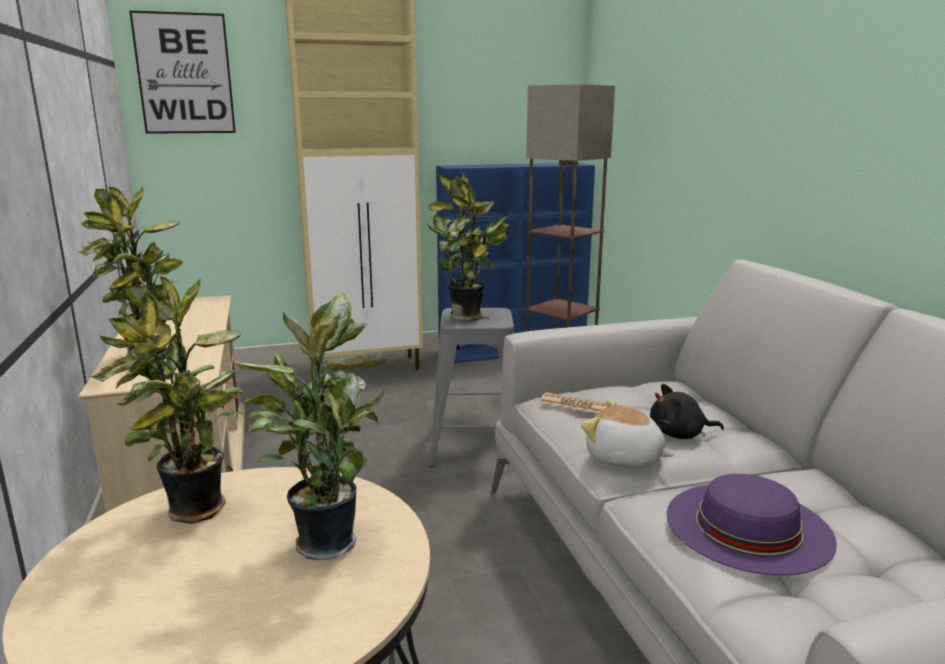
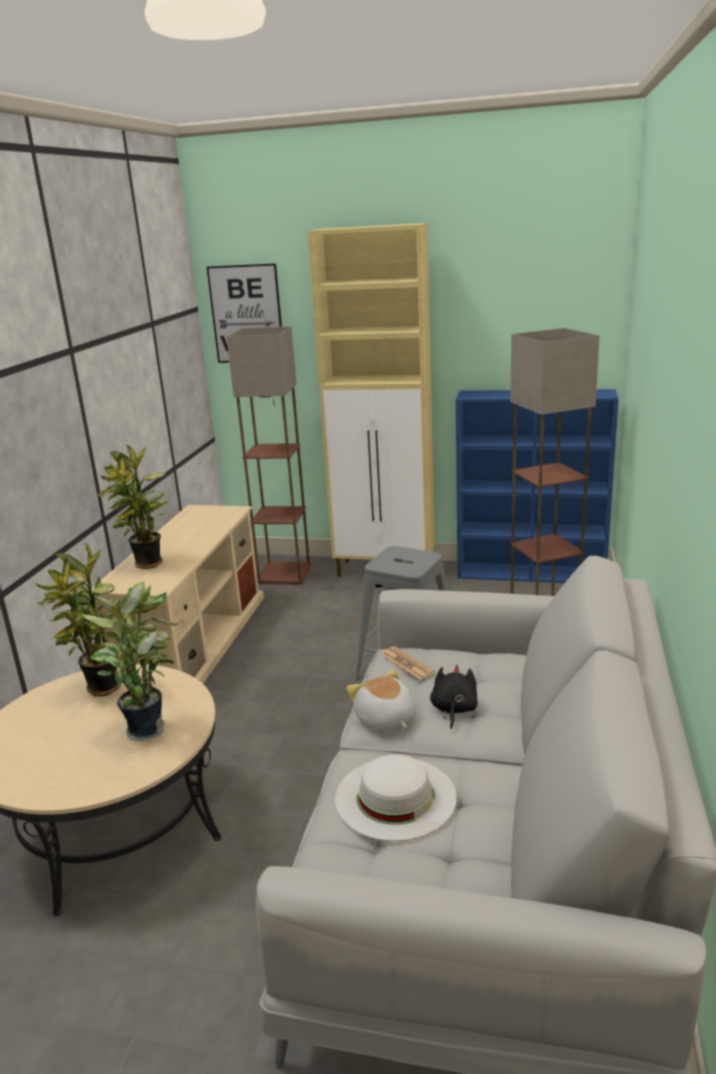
camera: 30 degrees right, 5 degrees up
potted plant [427,173,509,322] -> none
black plush toy [650,384,724,439] -> black plush toy turned 75 degrees clockwise [430,665,478,729]
purple hat [667,474,837,575] -> white hat [335,755,457,841]
none -> floor lamp [226,326,312,585]

